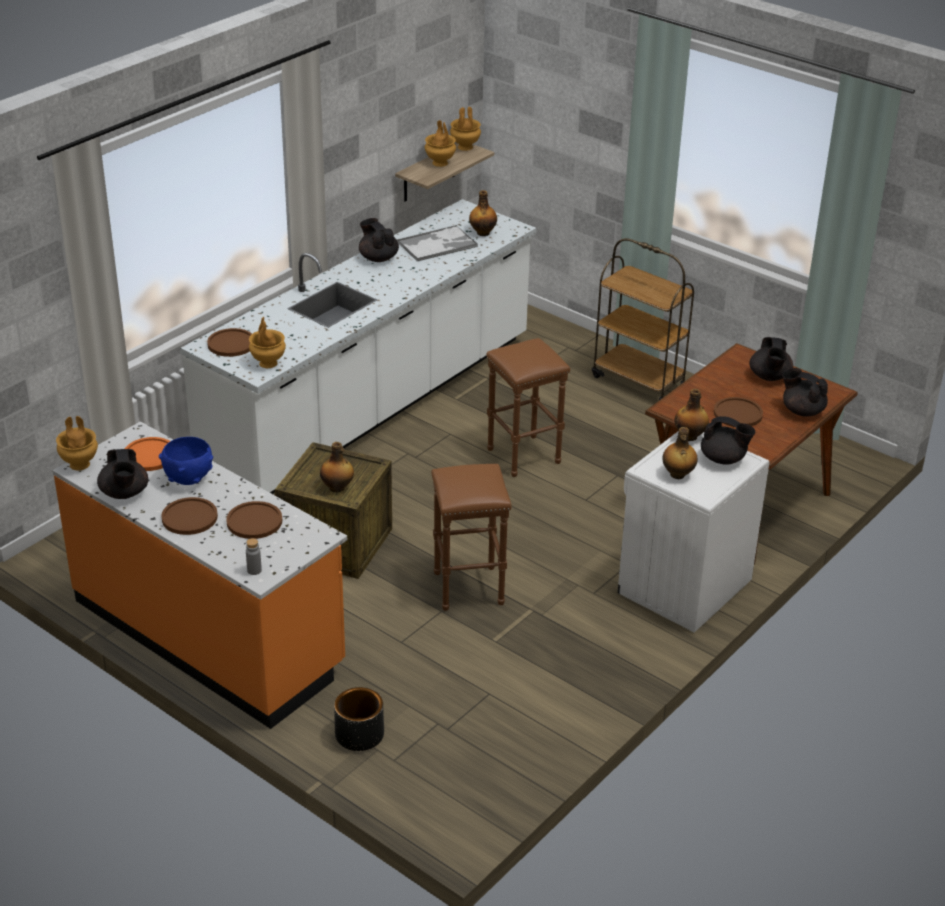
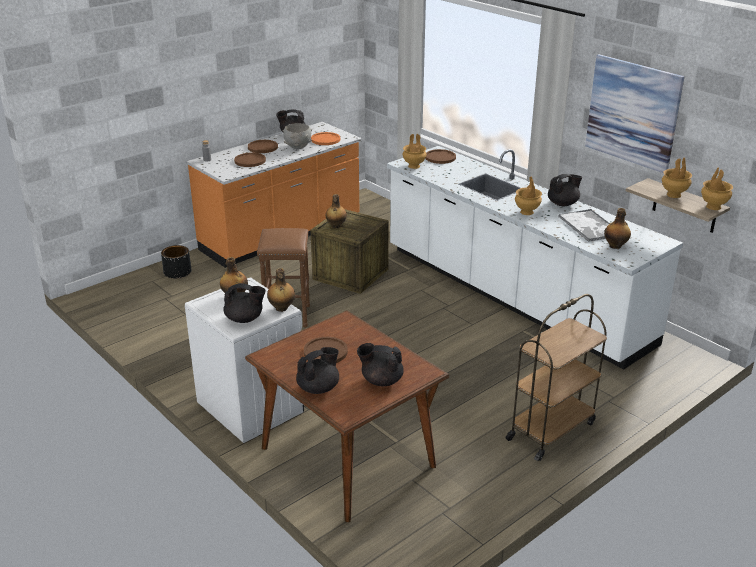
camera: 100 degrees right, 5 degrees down
brown vase [56,416,98,470] -> brown vase moved to [515,177,542,215]
blue bowl [159,437,213,485] -> grey bowl [283,123,312,149]
brown stool [486,338,570,477] -> none
black teapot [701,416,755,465] -> black teapot turned 120 degrees counterclockwise [223,283,266,323]
none -> picture [585,54,684,173]

